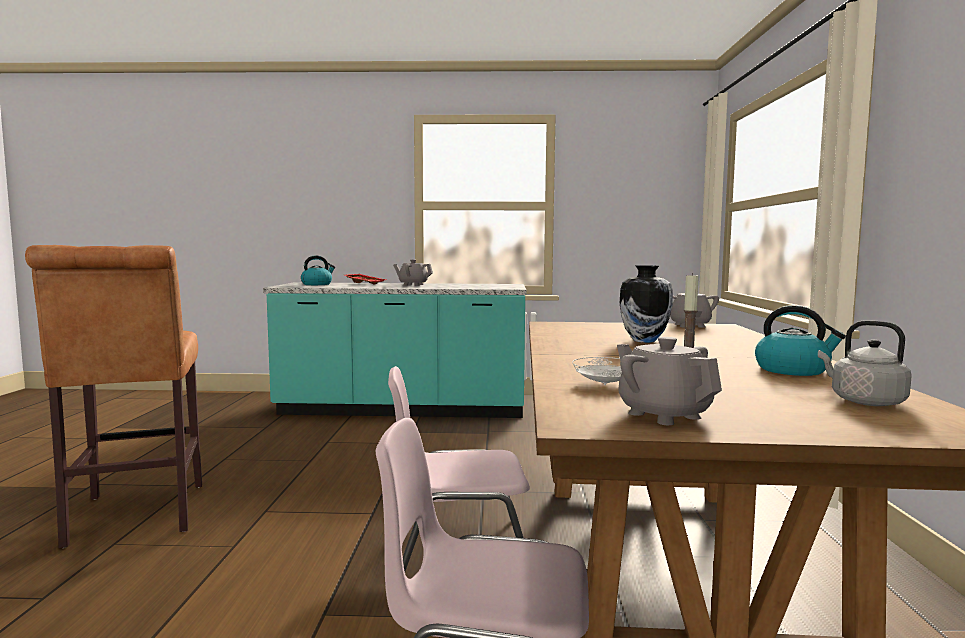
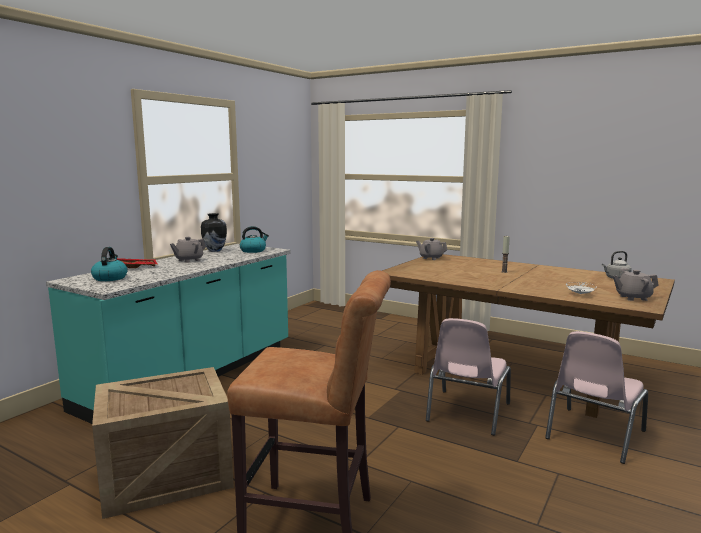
camera: 60 degrees left, 5 degrees up
vase [620,265,673,343] -> vase moved to [201,213,227,252]
kettle [755,305,846,376] -> kettle moved to [240,226,269,253]
none -> crate [92,367,234,519]

